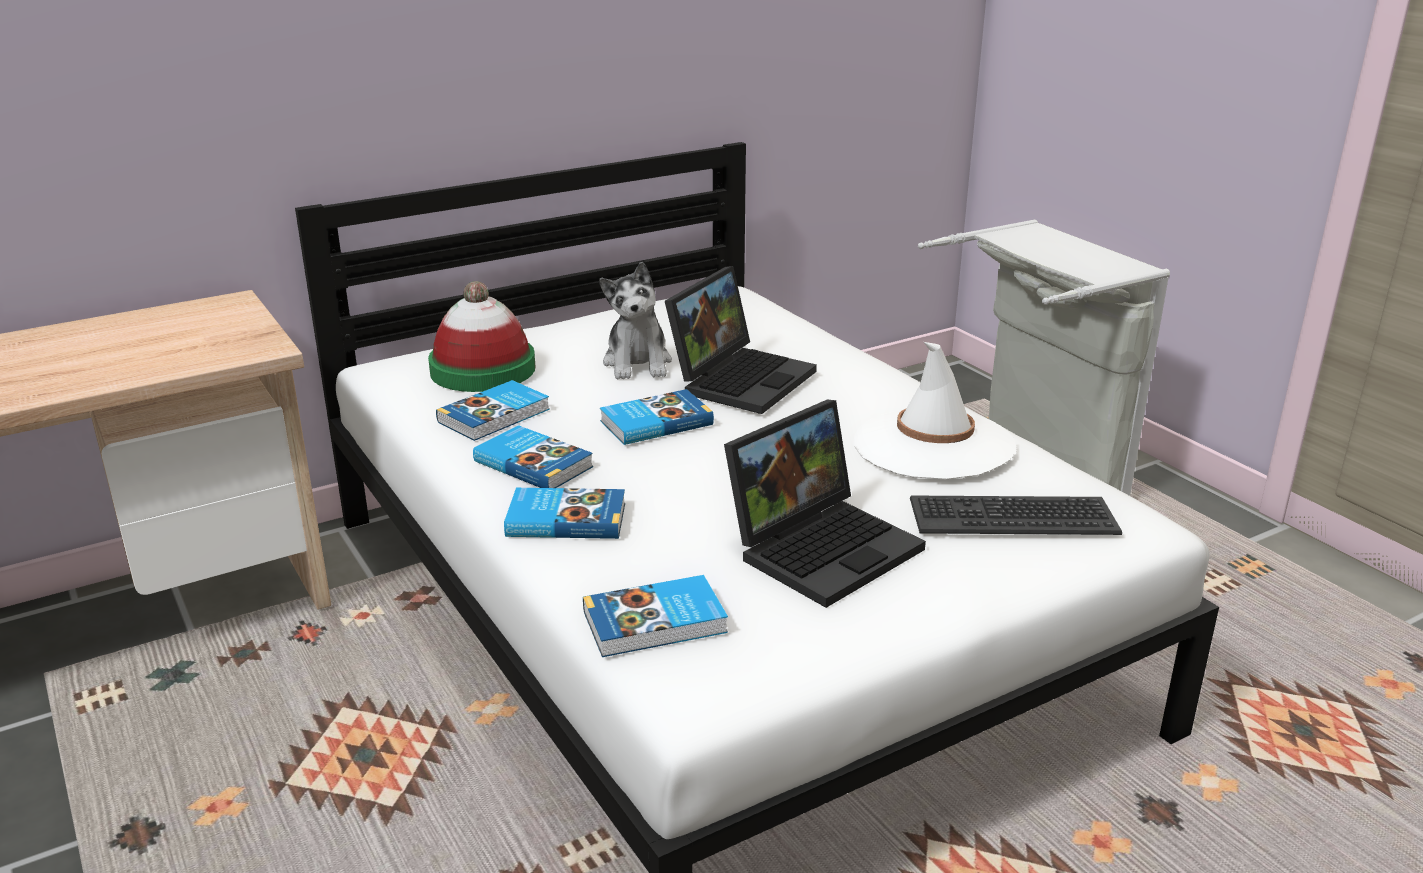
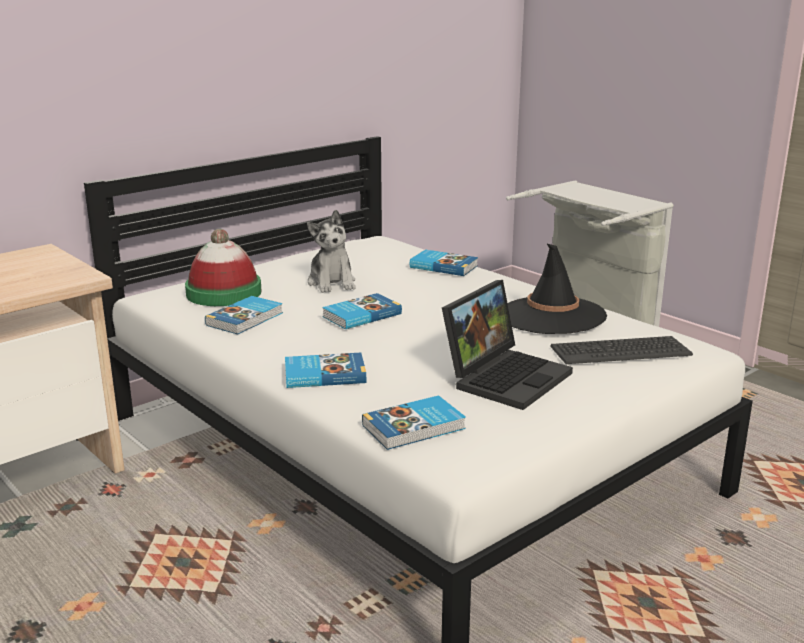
camera: 10 degrees left, 5 degrees down
book [473,425,593,488] -> book moved to [410,249,478,276]
laptop [665,266,817,414] -> none
white hat [853,342,1015,480] -> black hat [508,243,607,334]

